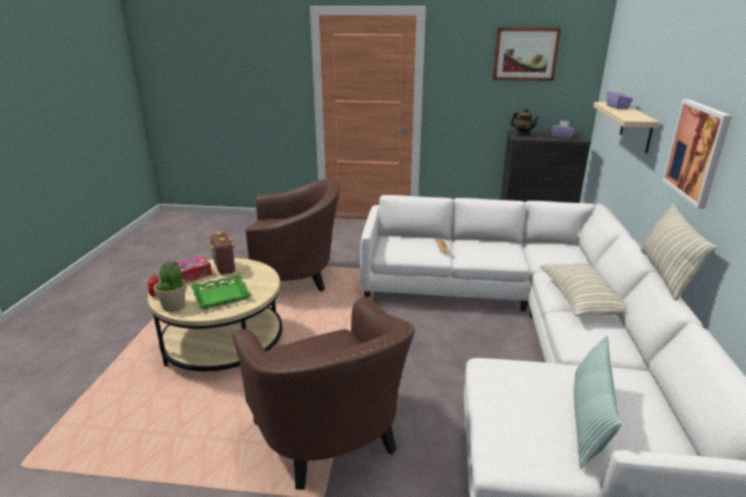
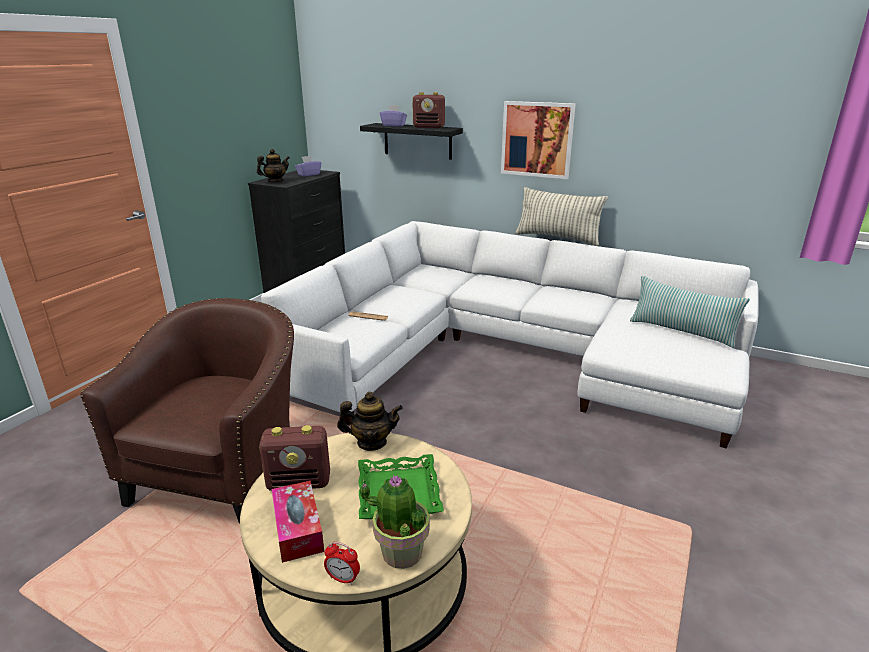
camera: 70 degrees left, 0 degrees up
brown armchair [232,297,415,490] -> none
picture [493,27,561,81] -> none
pillow [540,263,627,317] -> none
beige shelf [593,102,660,153] -> black shelf [360,123,463,160]
none -> teapot [337,392,403,451]
none -> radio [412,92,445,128]

